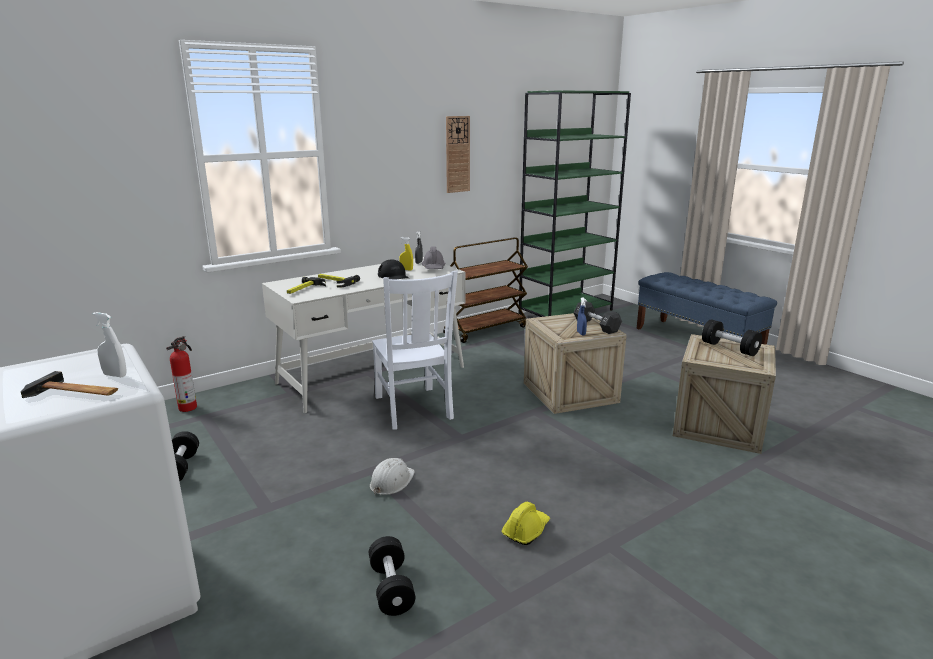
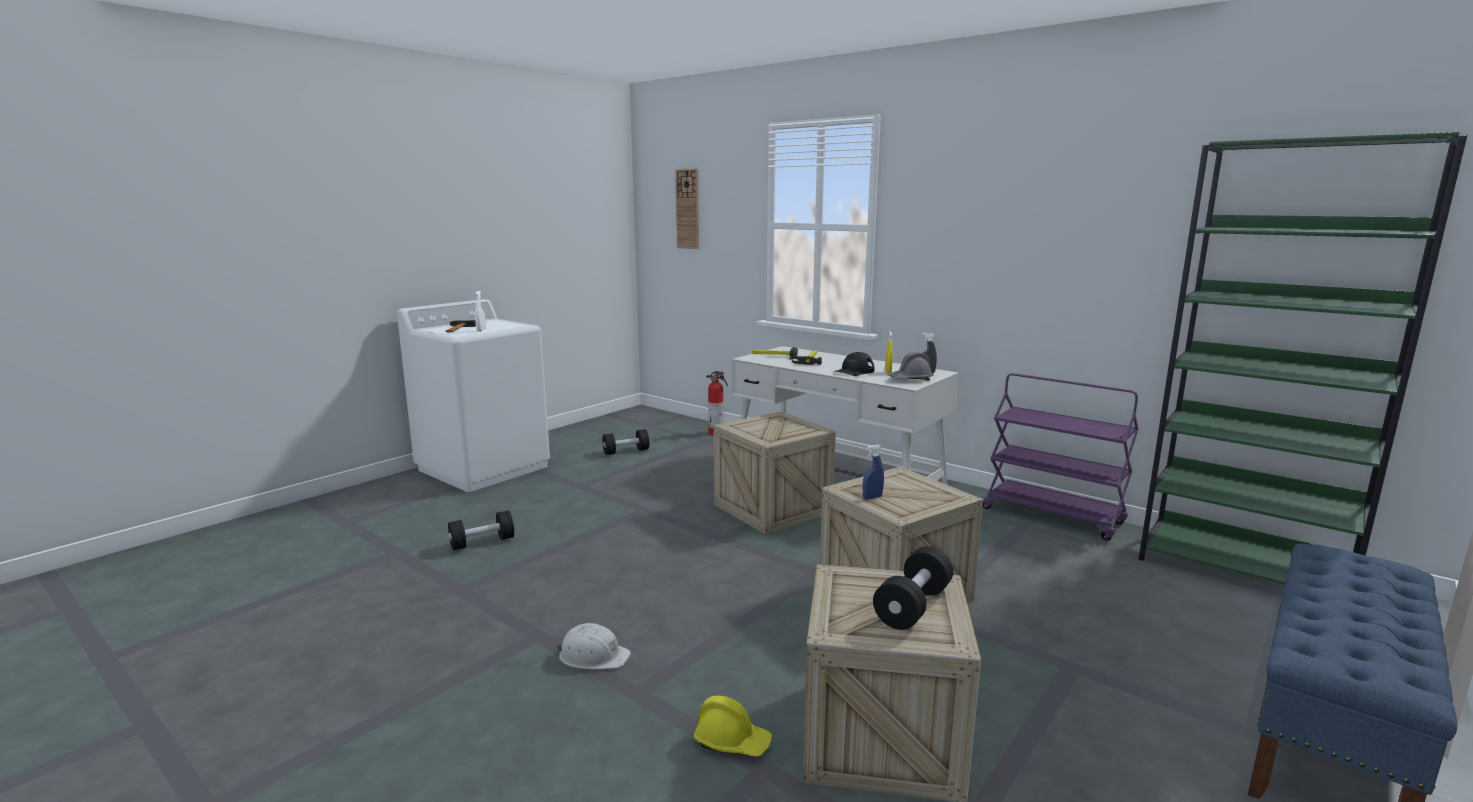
camera: 75 degrees right, 5 degrees down
white hard hat [370,458,415,495] -> white hard hat moved to [556,623,631,669]
white chair [372,270,458,430] -> crate [714,411,836,534]
brown cart [443,237,528,343] -> purple cart [983,373,1138,541]
wall clock [446,116,470,193] -> wall clock moved to [675,169,699,249]
yellow hard hat [502,502,550,545] -> yellow hard hat moved to [694,696,772,757]
black dumbbell [573,301,622,334] -> none

